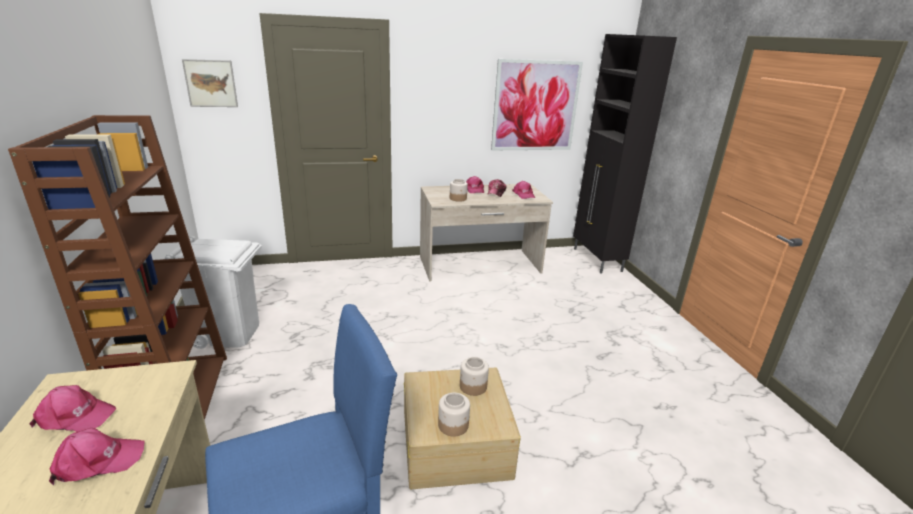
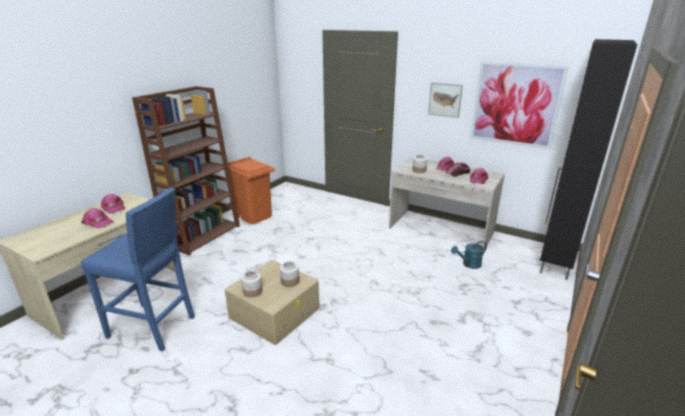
camera: 45 degrees right, 0 degrees up
white trash can [165,236,262,349] -> orange trash can [228,157,275,224]
picture [182,59,238,107] -> picture moved to [428,82,463,118]
none -> turquoise watering can [451,241,487,269]

